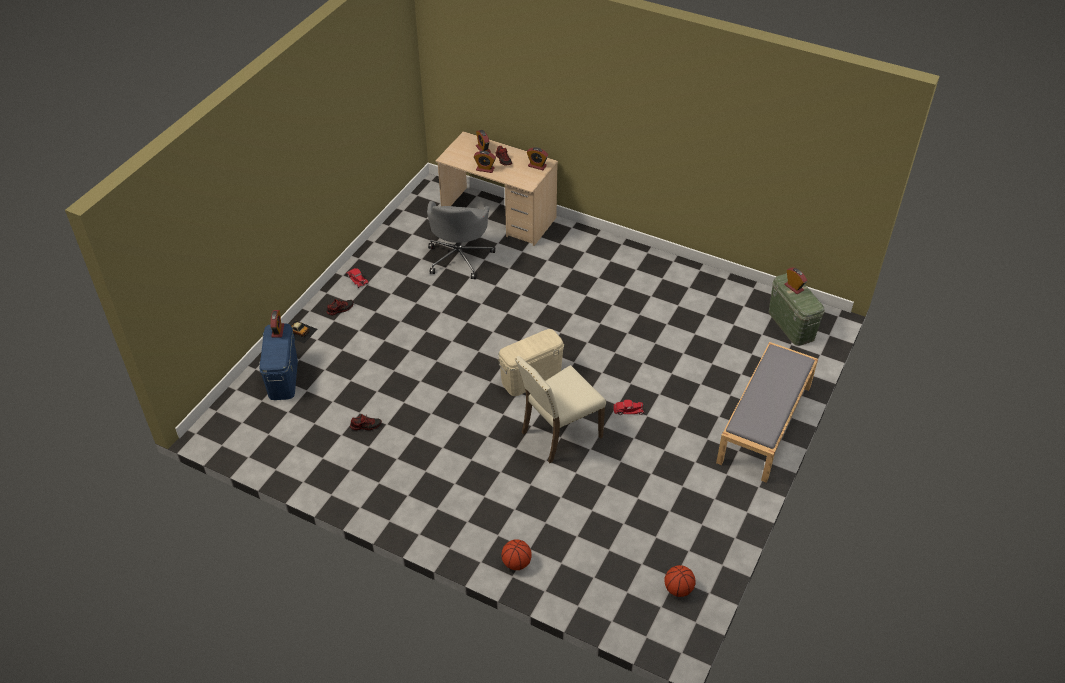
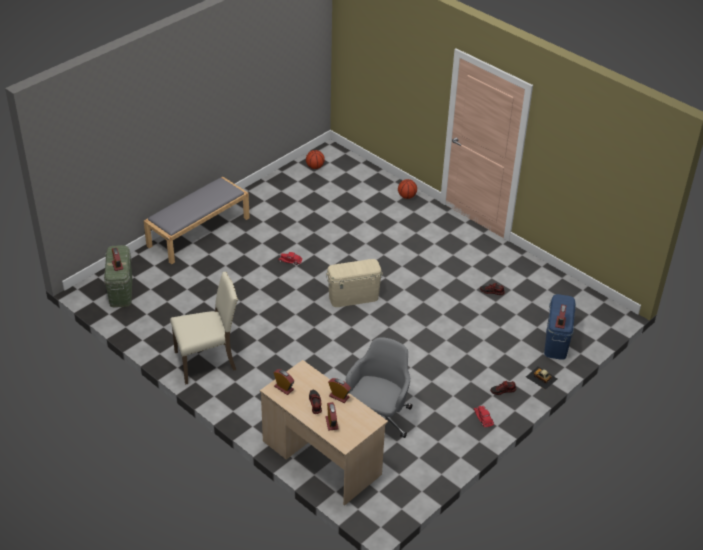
camera: 165 degrees left, 5 degrees down
beige chair [515,356,606,463] -> beige chair moved to [170,272,238,385]

